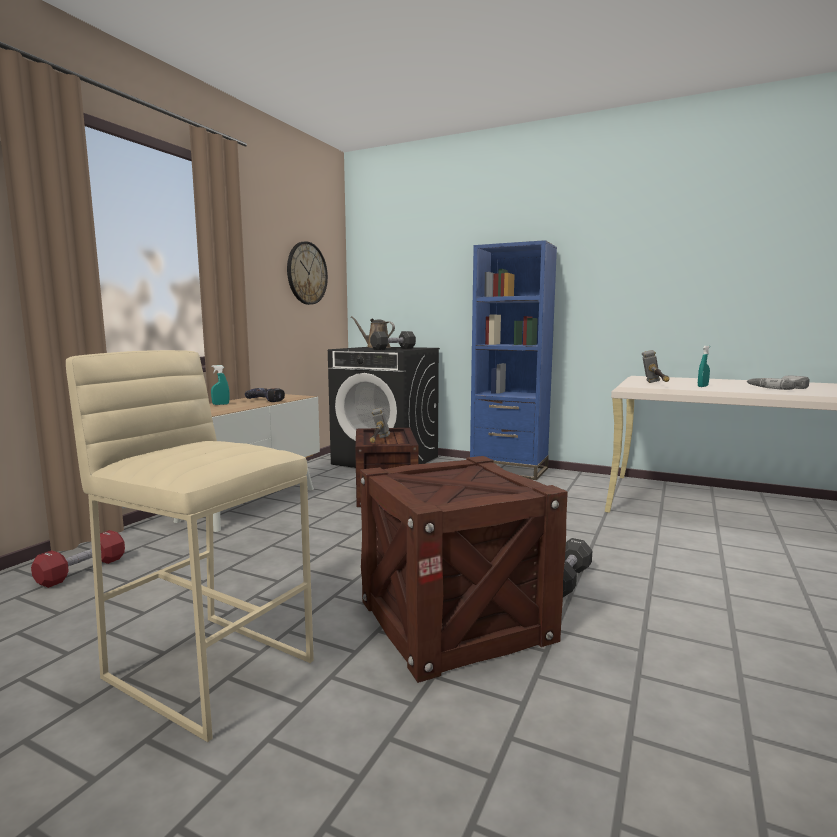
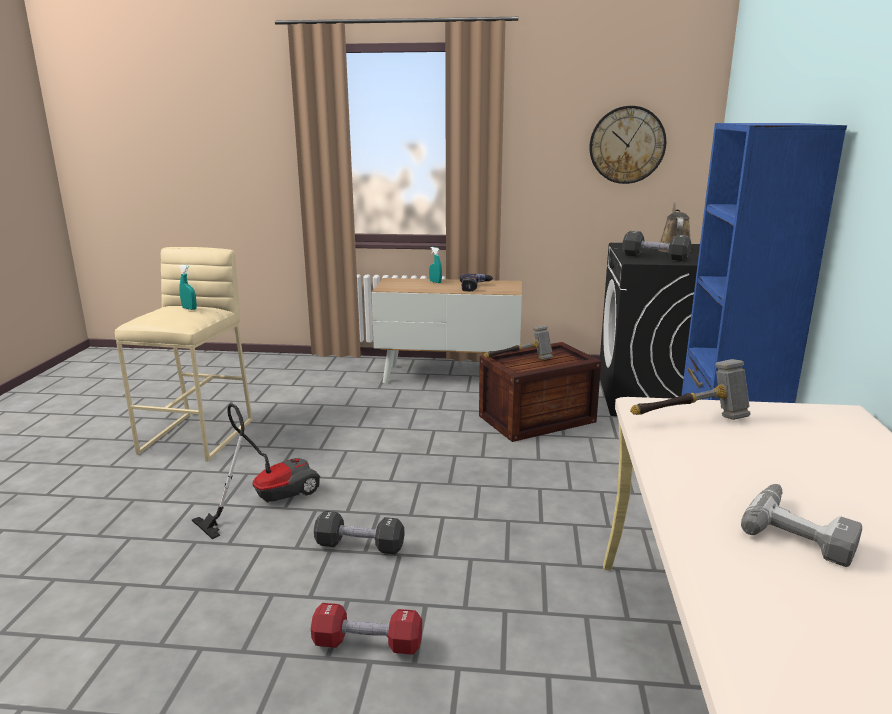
camera: 70 degrees right, 10 degrees up
red dumbbell [31,530,125,588] -> red dumbbell moved to [311,603,422,655]
crate [360,456,568,683] -> vacuum cleaner [192,403,320,540]
turquoise spray bottle [698,345,710,387] -> turquoise spray bottle moved to [179,265,197,310]

